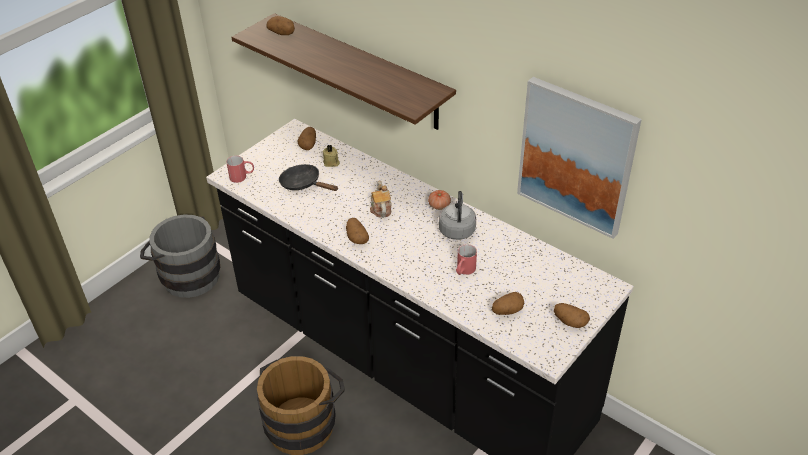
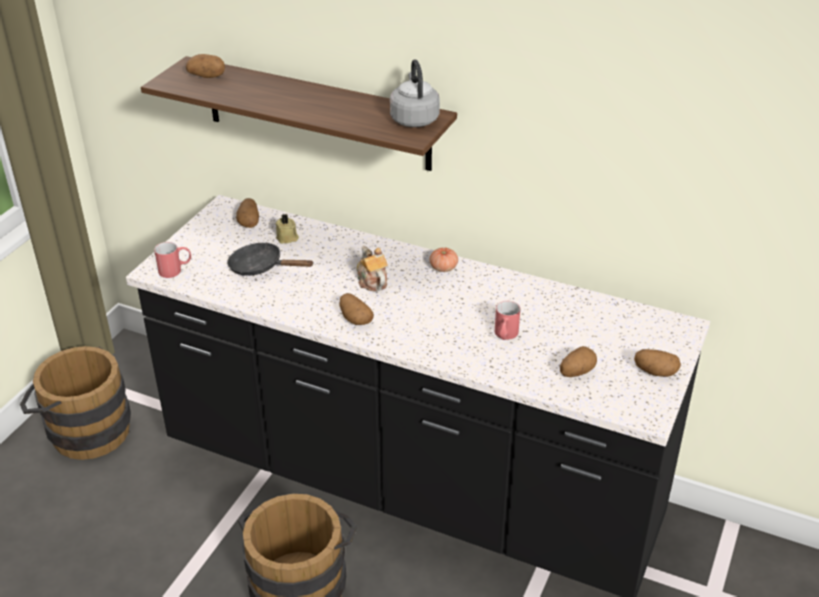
camera: 15 degrees left, 5 degrees down
grey bucket [140,214,220,298] -> brown bucket [20,346,131,460]
grey kettle [439,191,476,240] -> grey kettle moved to [390,59,440,127]
picture [517,77,642,239] -> none

